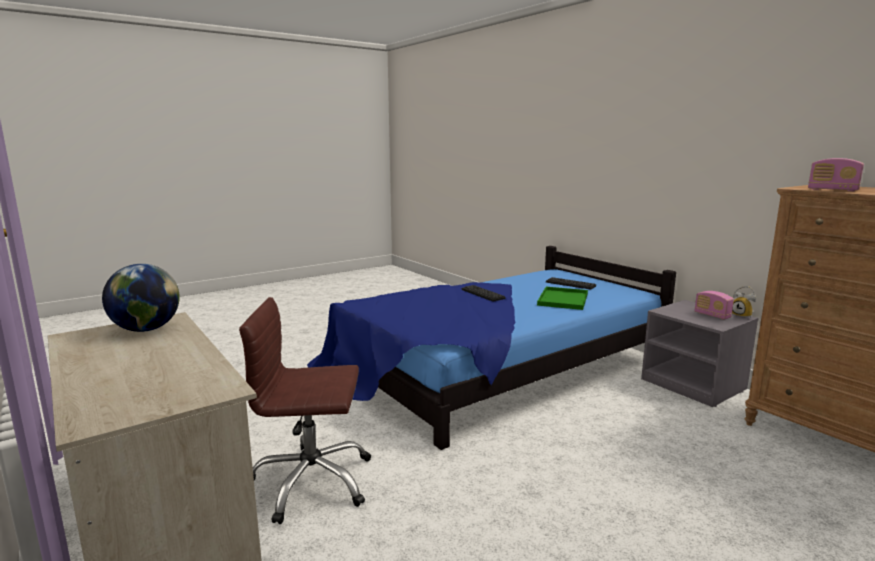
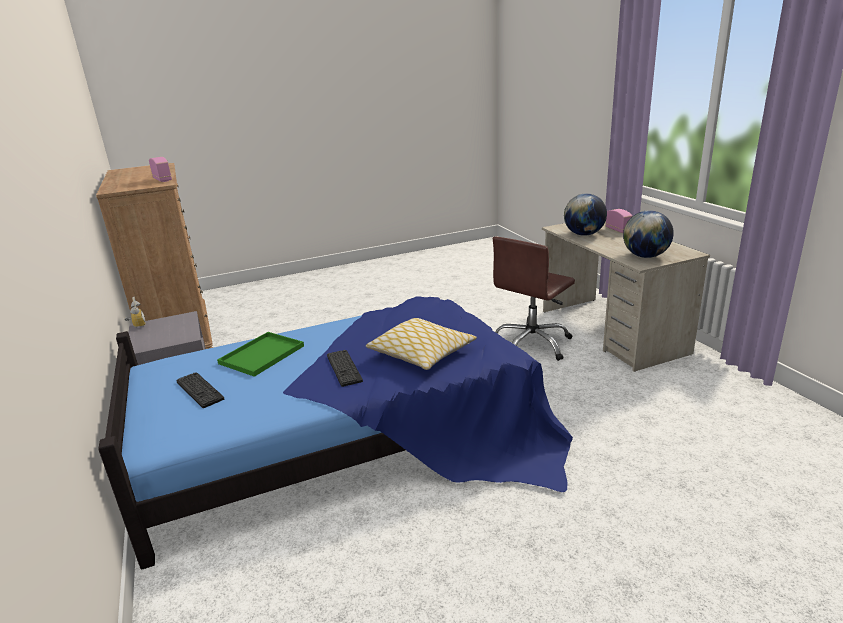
camera: 165 degrees left, 10 degrees up
brown office chair [239,297,371,524] -> brown office chair turned 120 degrees clockwise [493,237,575,361]
radio [695,291,734,320] -> radio moved to [606,209,632,233]
none -> pillow [366,318,477,370]
none -> globe [564,193,607,236]

